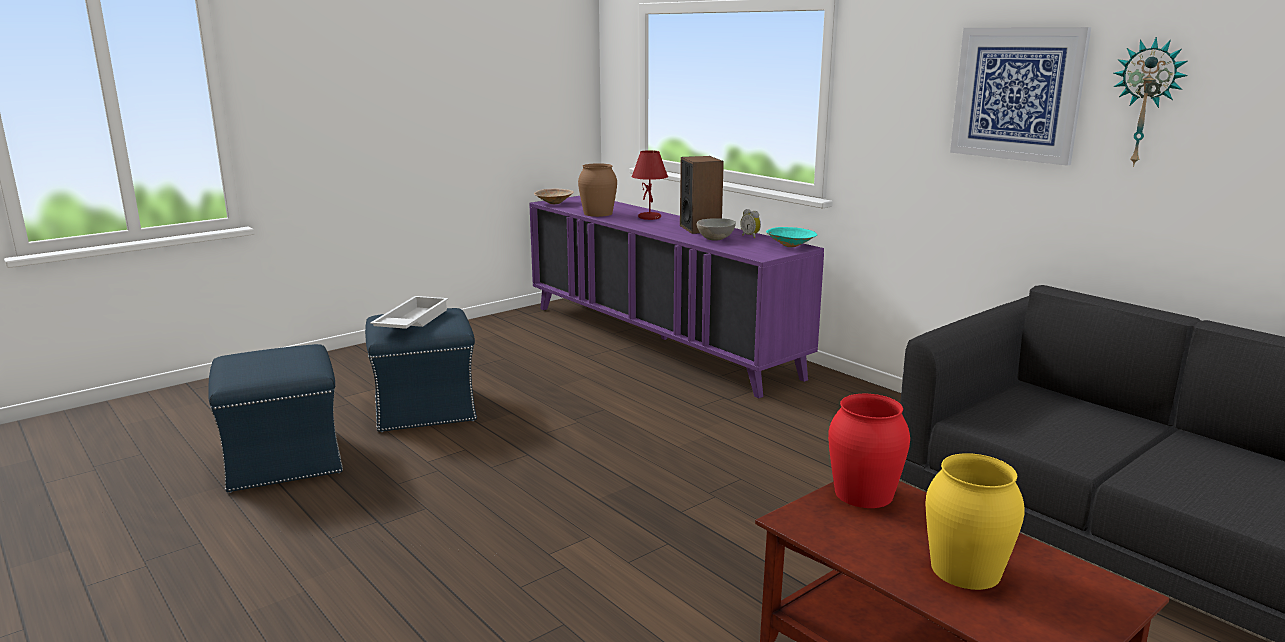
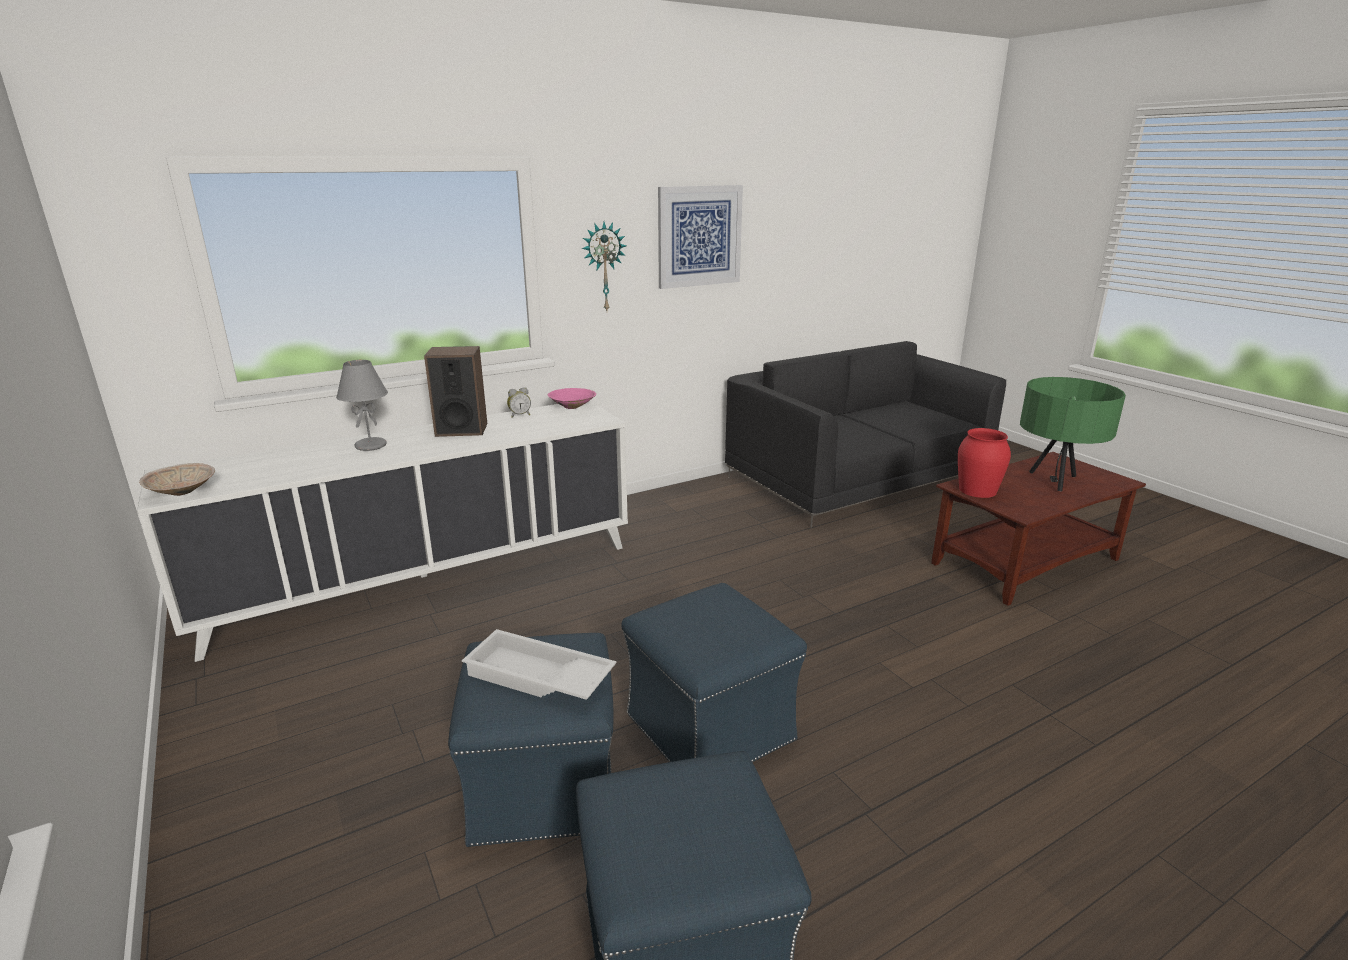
camera: 80 degrees left, 5 degrees up
purple cabinet [529,196,824,398] -> white cabinet [137,401,628,662]
brown vase [578,163,617,217] -> none
red table lamp [632,150,668,220] -> grey table lamp [336,360,388,451]
grey bowl [697,218,736,240] -> none
turquoise bowl [766,227,817,247] -> pink bowl [547,388,596,409]
yellow vase [926,453,1025,590] -> green table lamp [1020,377,1126,491]
wall clock [1114,37,1188,167] -> wall clock moved to [582,222,626,311]
none -> blue ottoman [621,583,807,762]

